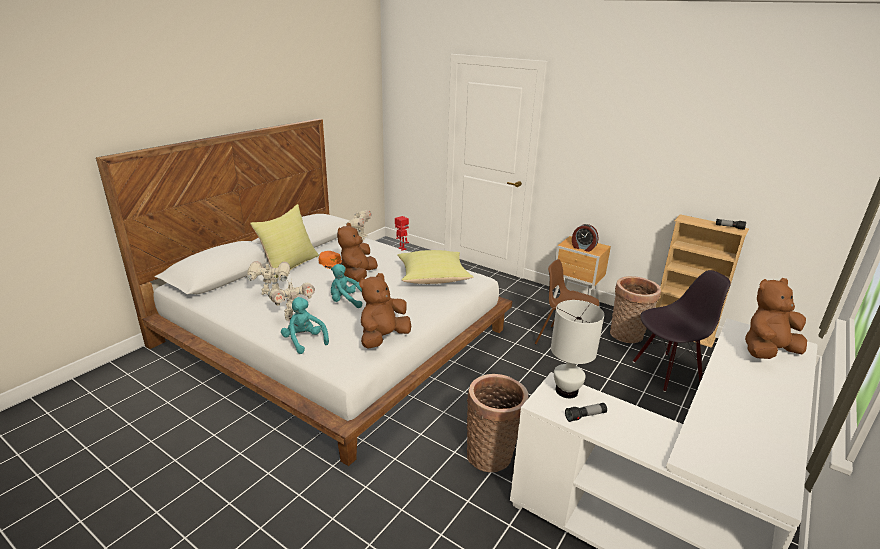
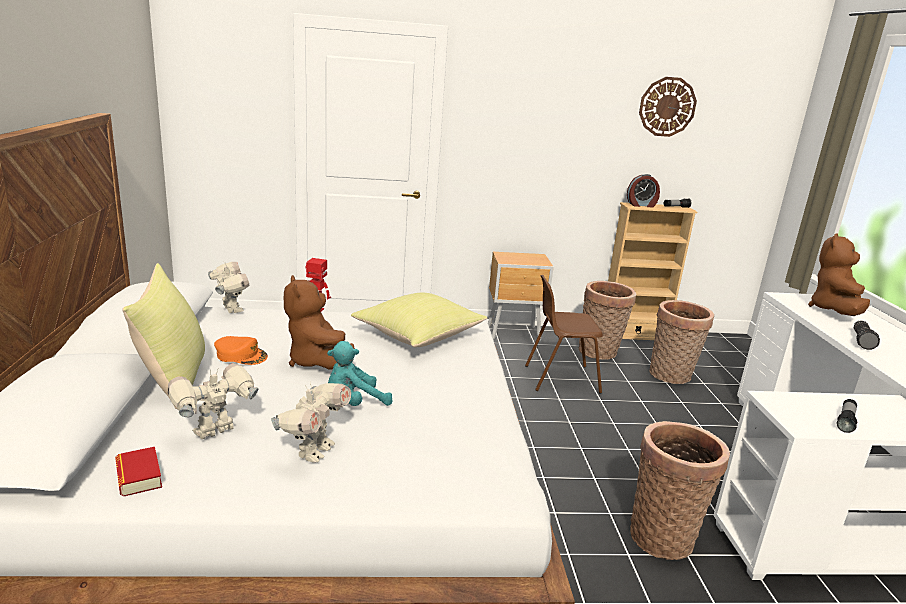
camera: 40 degrees left, 5 degrees down
turquoise plush toy [281,297,329,354] -> none
brown plush toy [359,273,411,349] -> none
white table lamp [551,300,604,398] -> none
alarm clock [572,224,598,252] -> alarm clock moved to [627,174,660,208]
black chair [633,270,731,392] -> basket [649,300,714,384]
none -> book [115,447,162,497]
none -> wall clock [639,77,697,137]
none -> flashlight [854,321,880,350]

